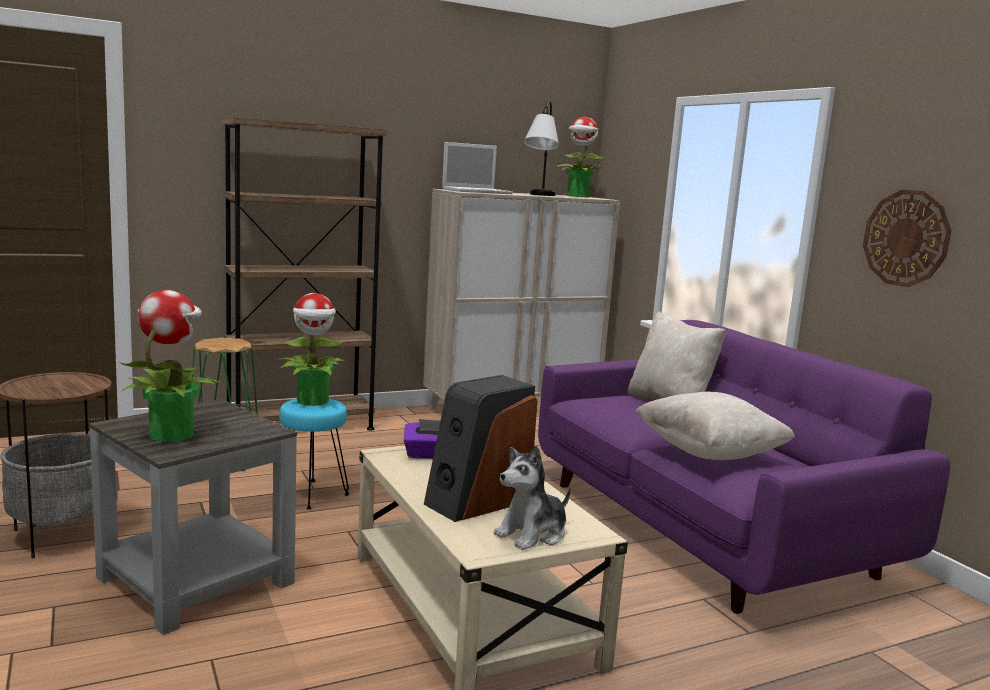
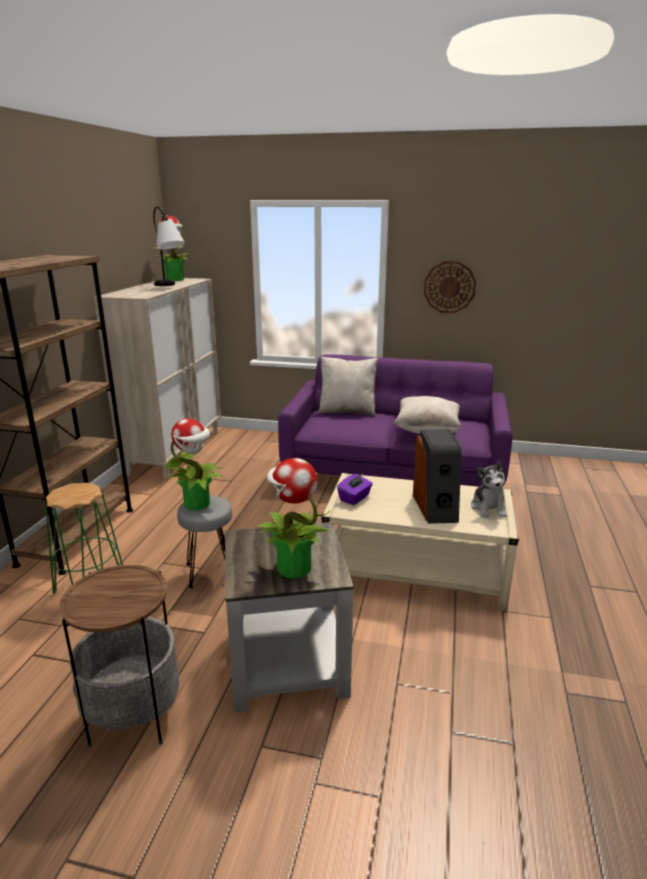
camera: 50 degrees left, 10 degrees up
turquoise stool [279,399,349,510] -> grey stool [177,496,232,588]
laptop [442,142,513,194] -> none

